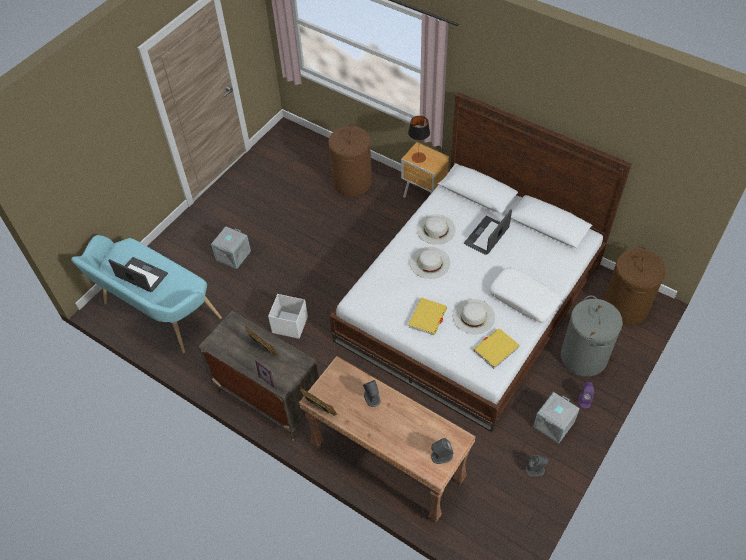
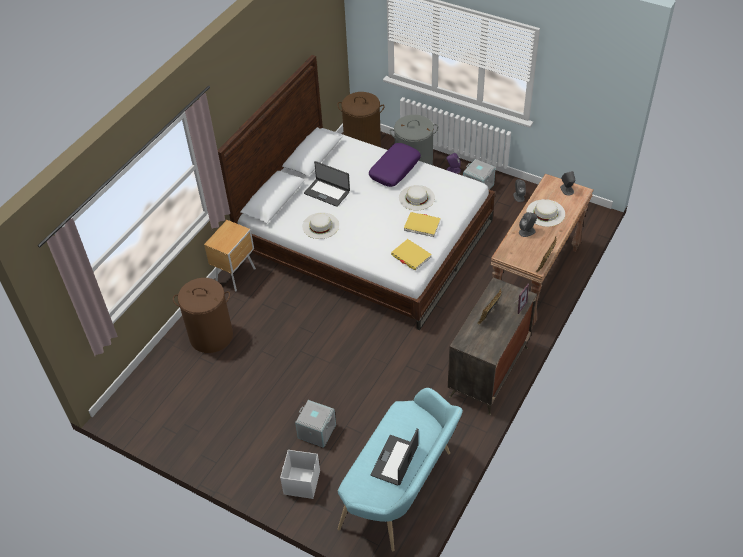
camera: 95 degrees left, 5 degrees down
white storage box [268,294,308,339] -> white storage box moved to [280,450,320,499]
table lamp [408,116,430,163] -> none
white hat [410,247,450,279] -> white hat moved to [526,199,565,227]
yellow book [474,328,520,369] -> yellow book moved to [391,239,432,270]
white pillow [489,267,561,322] -> purple pillow [369,143,421,187]

